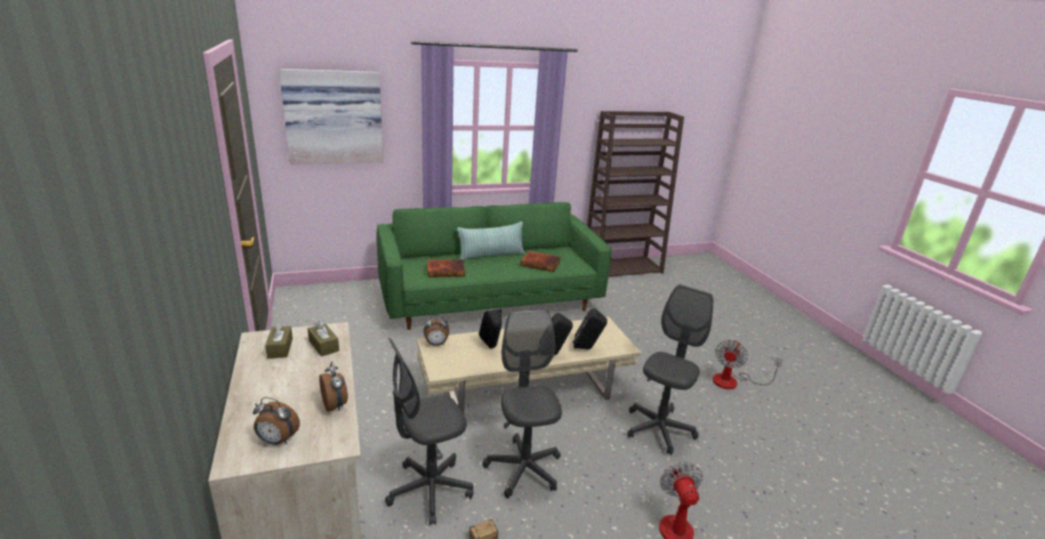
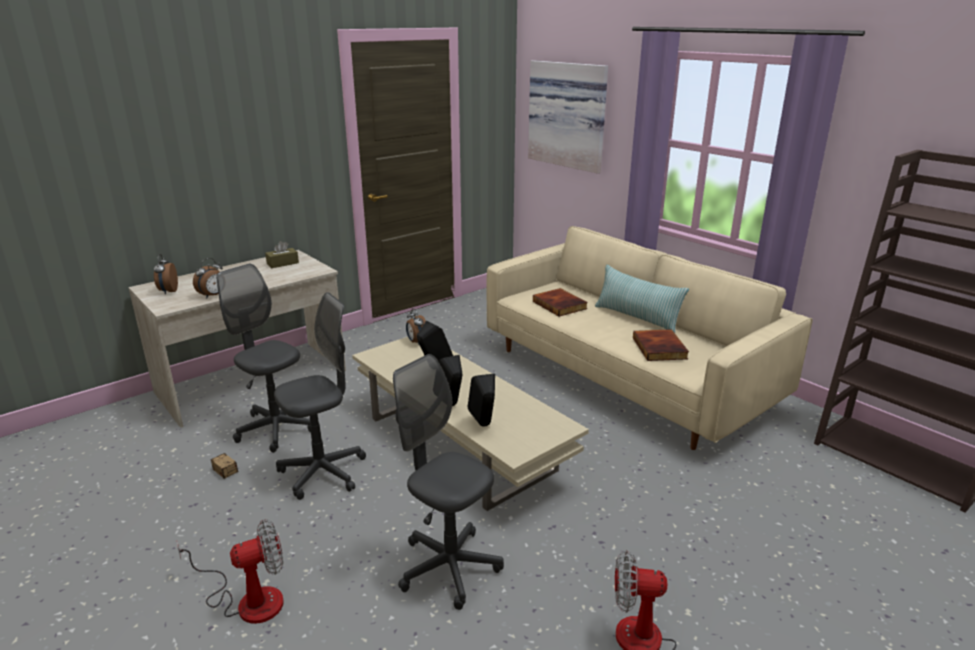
camera: 70 degrees right, 0 degrees up
brown tissue box [308,321,339,357] -> none
green sofa [377,202,612,330] -> beige sofa [486,226,813,450]
grey office chair [627,284,713,455] -> grey office chair turned 150 degrees counterclockwise [393,354,504,610]

